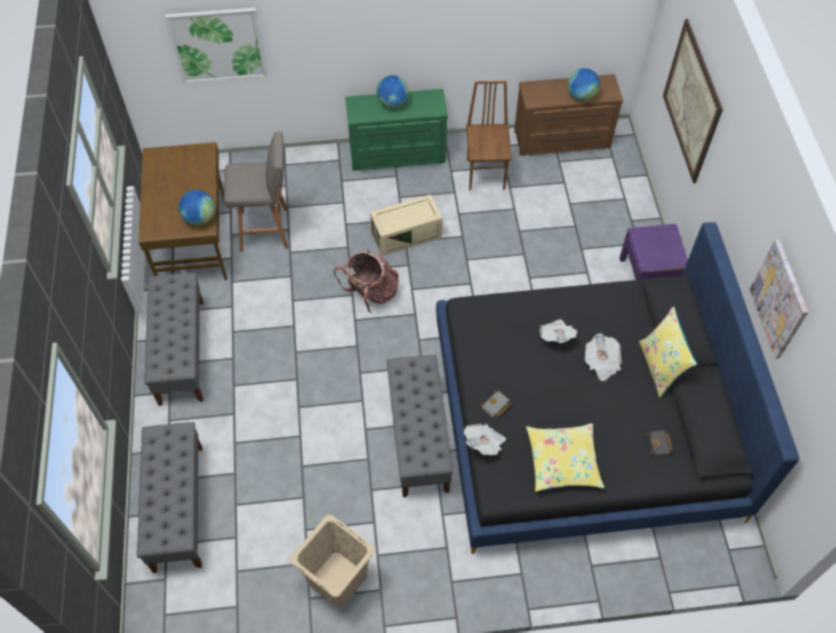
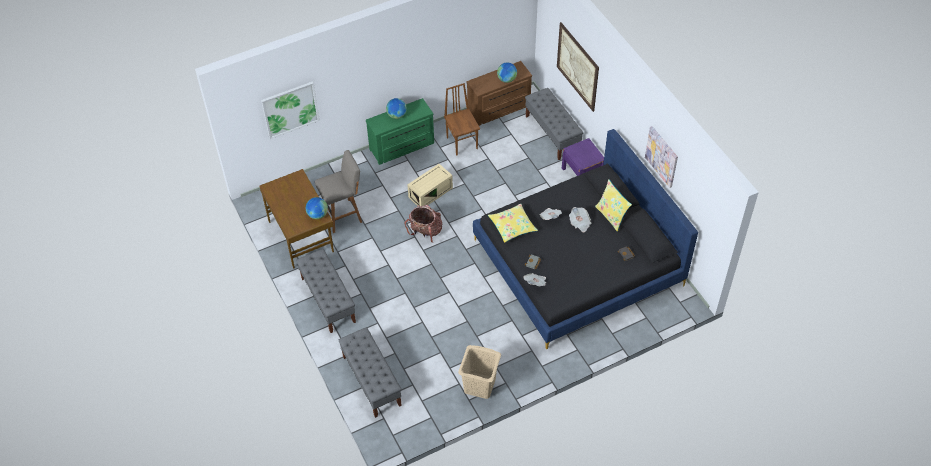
camera: 20 degrees left, 5 degrees down
grey bench [387,355,453,497] -> grey bench moved to [525,88,583,160]
yellow pillow [526,423,604,492] -> yellow pillow moved to [488,204,538,243]

